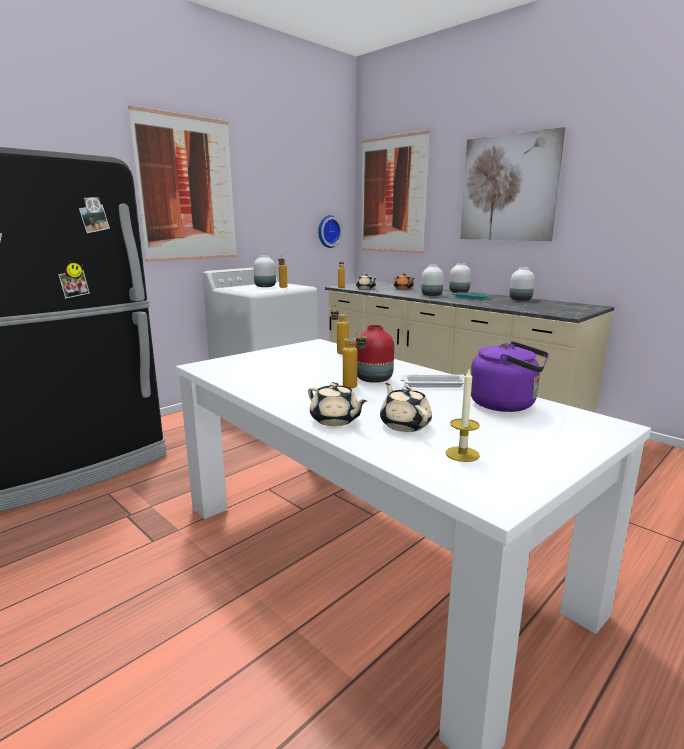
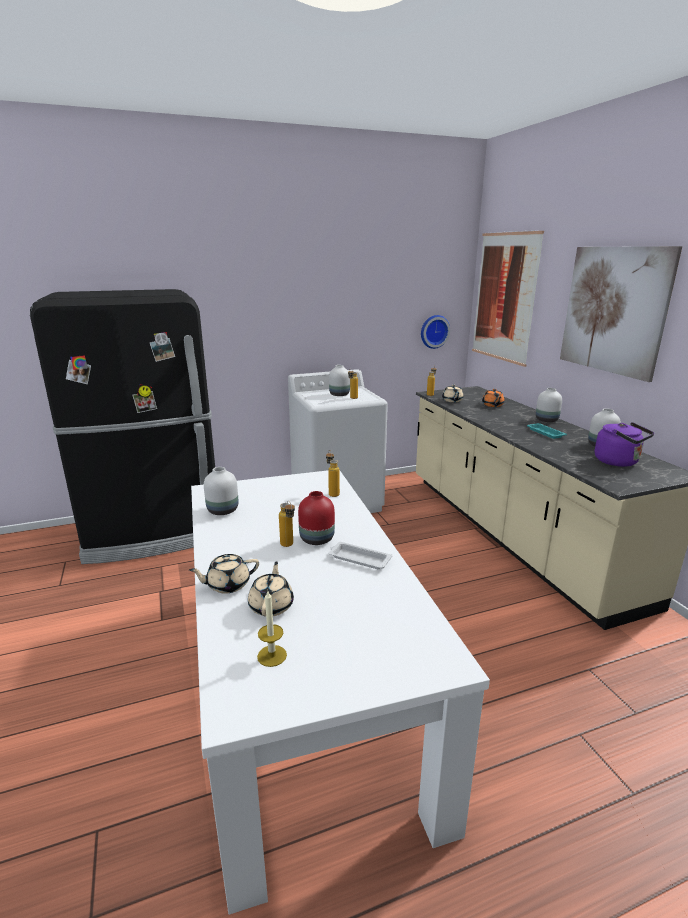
camera: 25 degrees right, 5 degrees up
picture [128,106,237,262] -> none
beige teapot [308,382,367,426] -> beige teapot turned 90 degrees clockwise [189,554,259,594]
white vase [421,265,444,296] -> white vase moved to [204,467,239,515]
purple kettle [471,341,549,412] -> purple kettle moved to [595,422,654,467]

